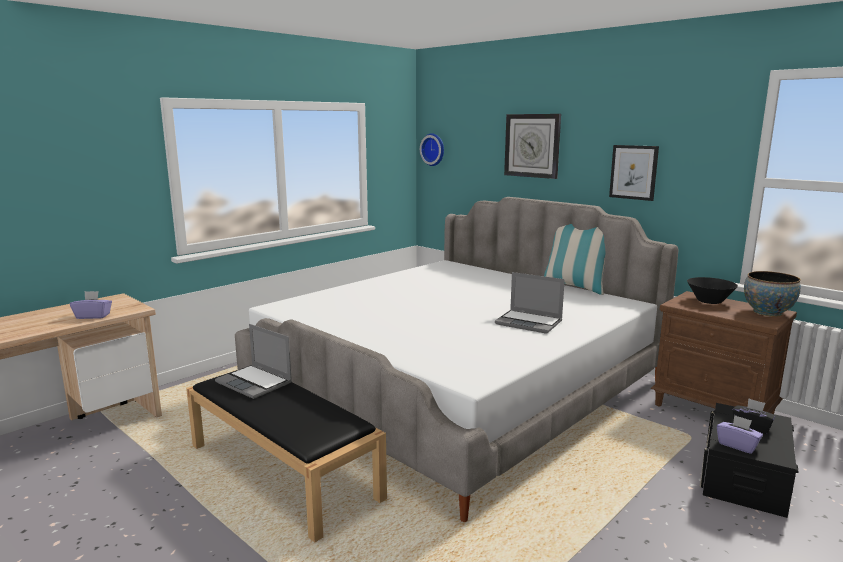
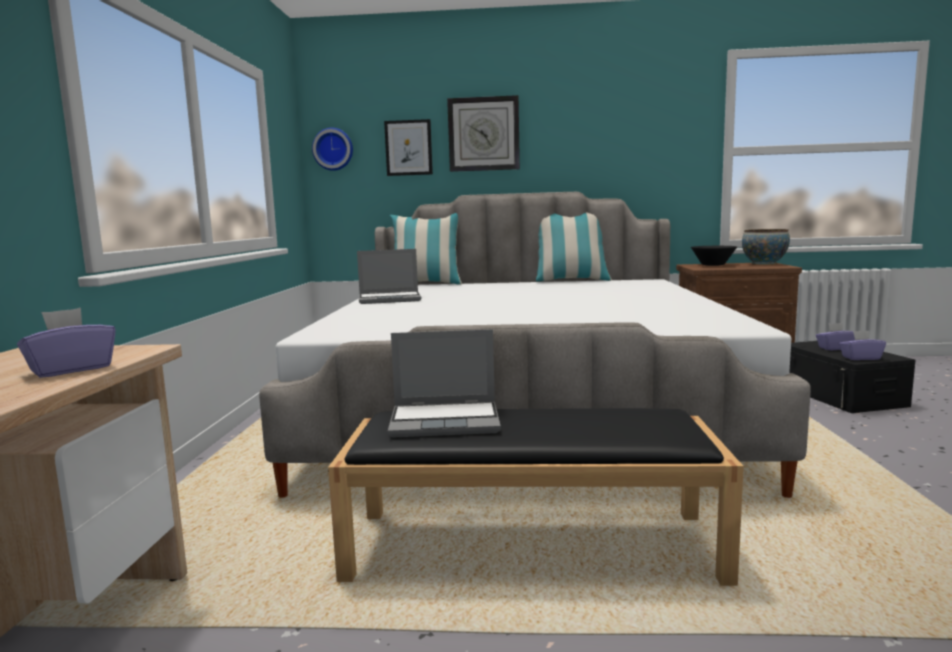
camera: 40 degrees left, 5 degrees down
laptop [495,272,565,334] -> laptop moved to [357,249,421,304]
picture [609,145,659,201] -> picture moved to [384,119,433,176]
black tissue box [733,398,776,434] -> purple tissue box [816,323,855,350]
none -> pillow [390,213,462,285]

